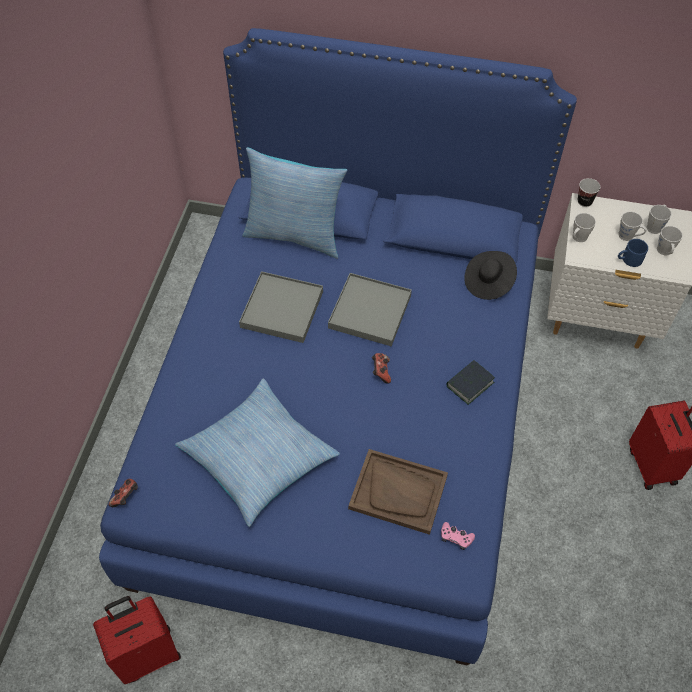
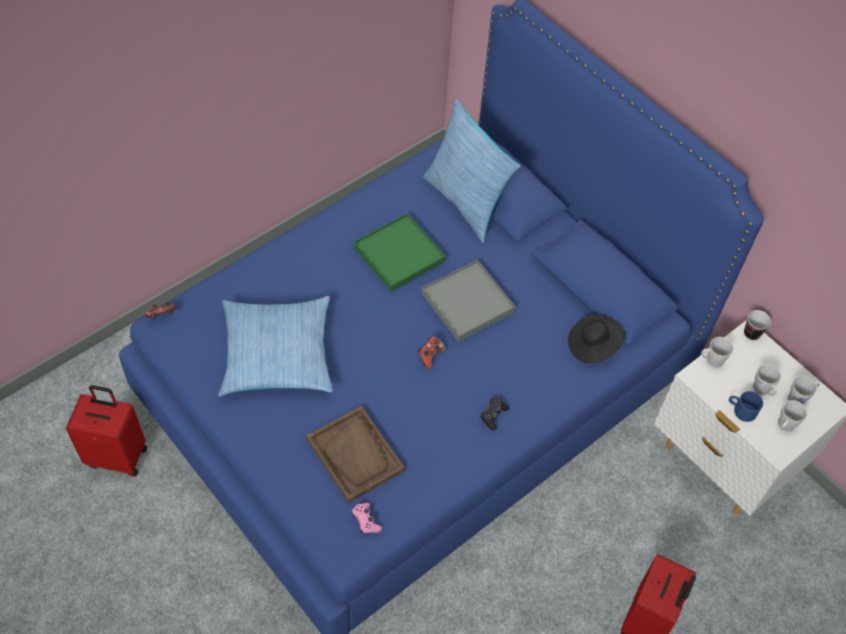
camera: 35 degrees right, 0 degrees up
grey tray [239,271,323,343] -> green tray [354,213,446,292]
book [446,360,495,405] -> black game controller [480,398,509,430]

